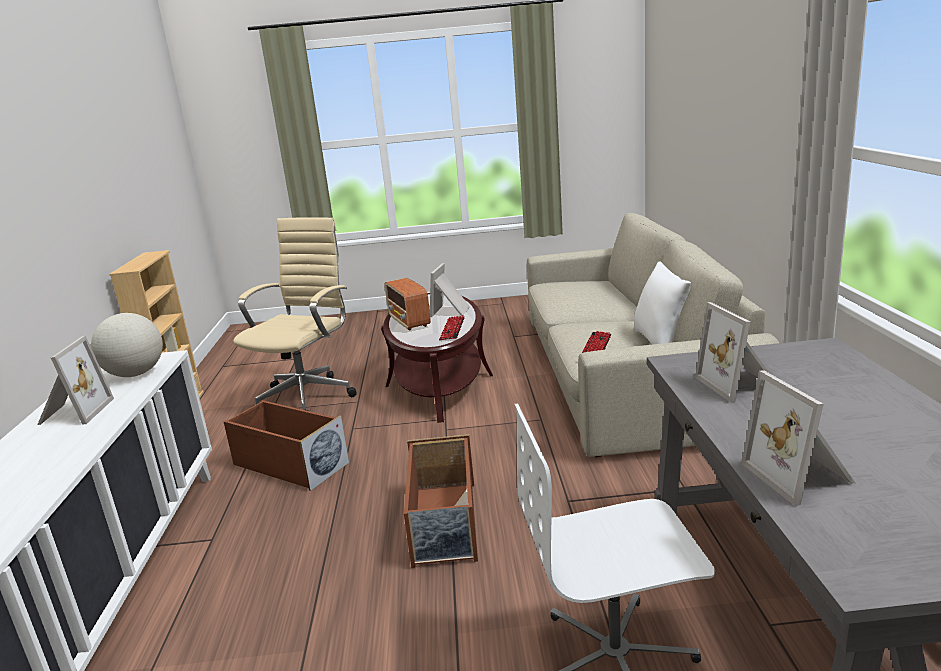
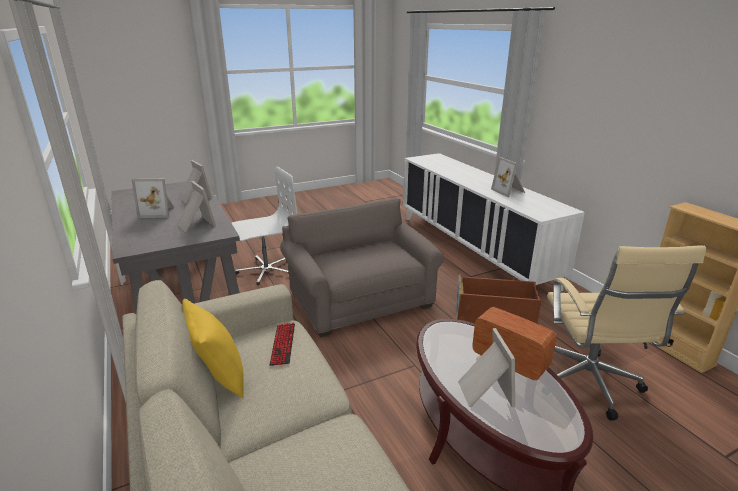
camera: 155 degrees right, 5 degrees up
globe [91,313,163,377] -> none
brown storage box [404,435,478,568] -> grey armchair [280,198,444,337]
keyboard [439,315,465,340] -> none
white pillow [634,261,691,345] -> yellow pillow [182,299,244,398]
none -> picture frame [132,179,174,218]

